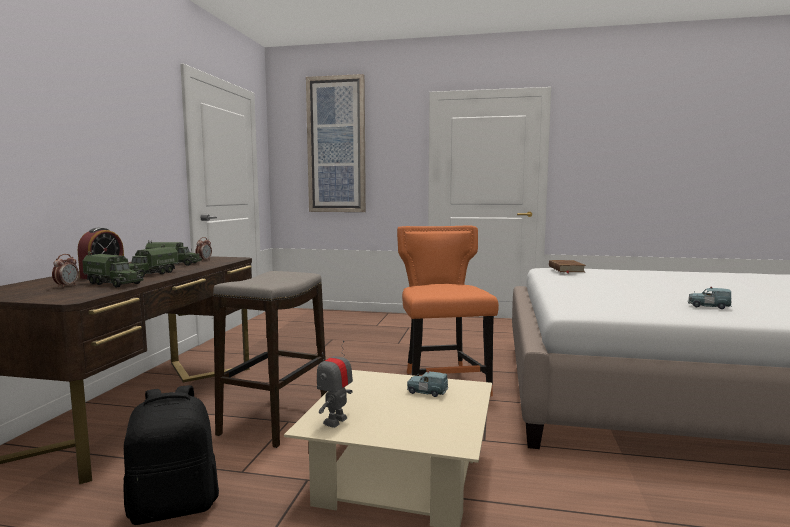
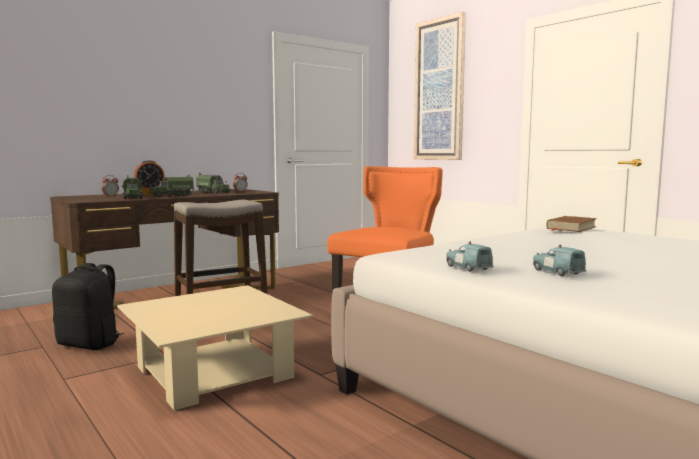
camera: 40 degrees right, 0 degrees up
toy robot [317,340,353,428] -> none
blue toy car [407,371,448,397] -> blue toy car moved to [446,242,493,272]

